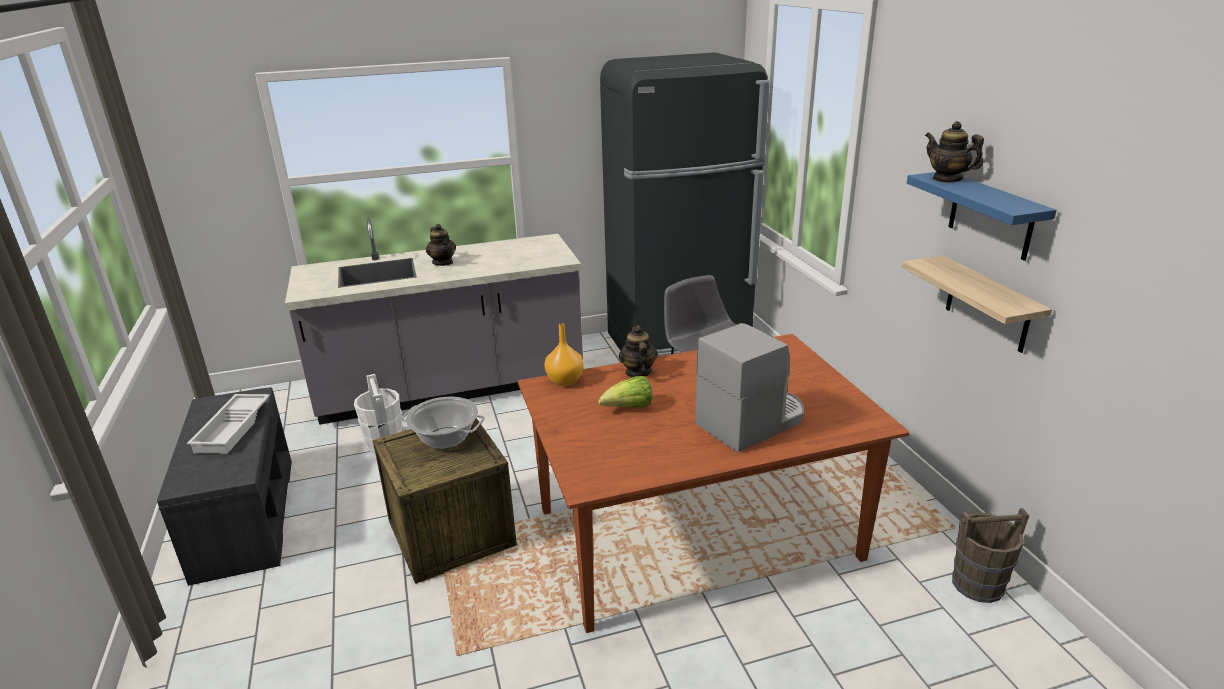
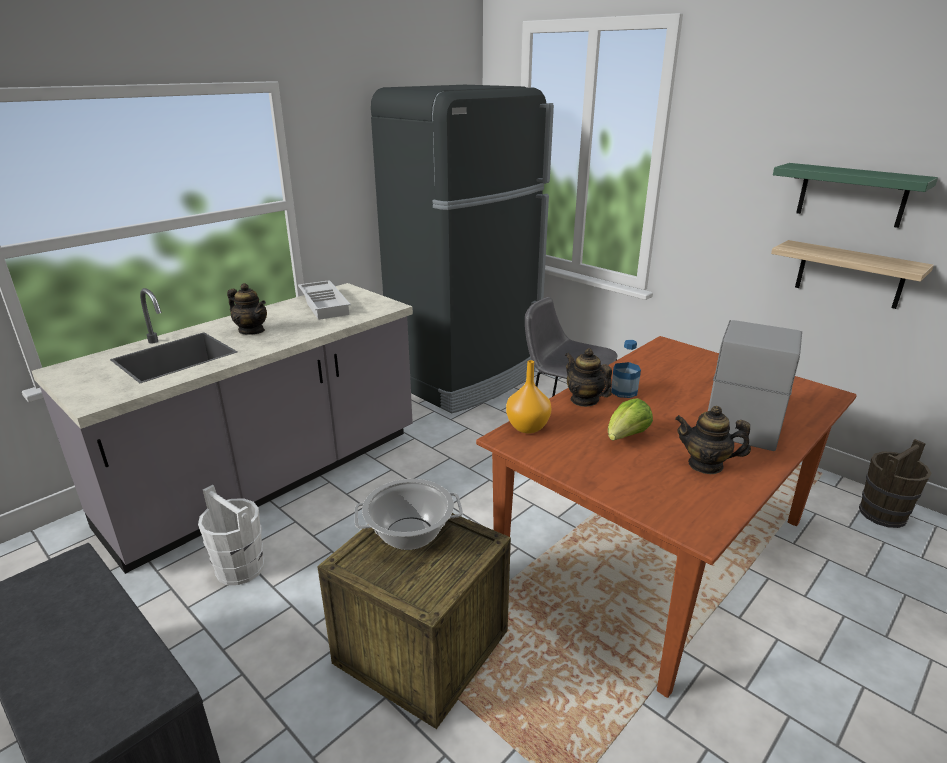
camera: 30 degrees left, 0 degrees up
white tray [187,394,270,454] -> white tray moved to [298,280,351,320]
blue shelf [907,172,1057,261] -> green shelf [773,163,938,228]
teapot [925,121,984,183] -> teapot moved to [675,406,751,474]
none -> bottle [611,340,641,398]

